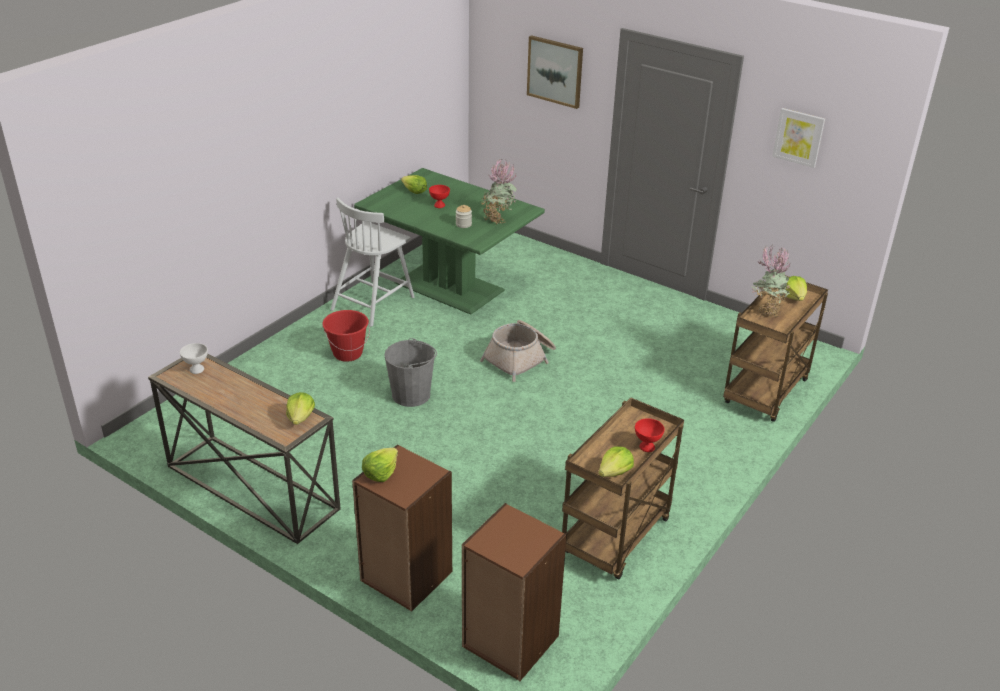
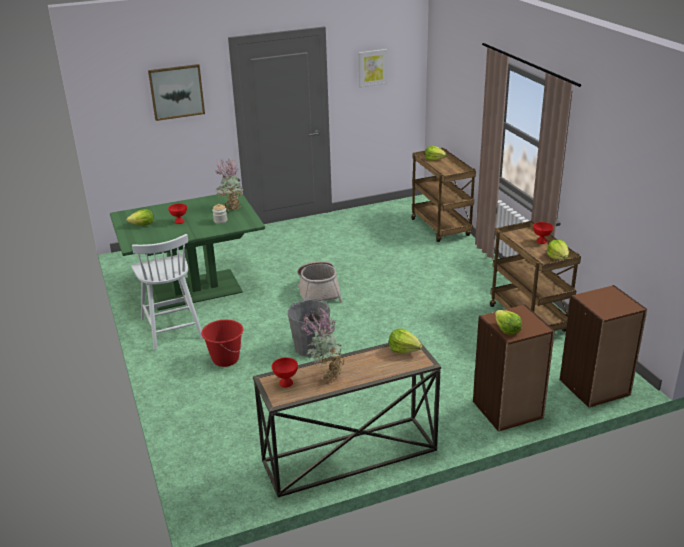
camera: 55 degrees left, 5 degrees down
white bowl [180,343,208,374] -> red bowl [272,358,298,387]
potted plant [752,247,791,318] -> potted plant moved to [300,308,344,384]

